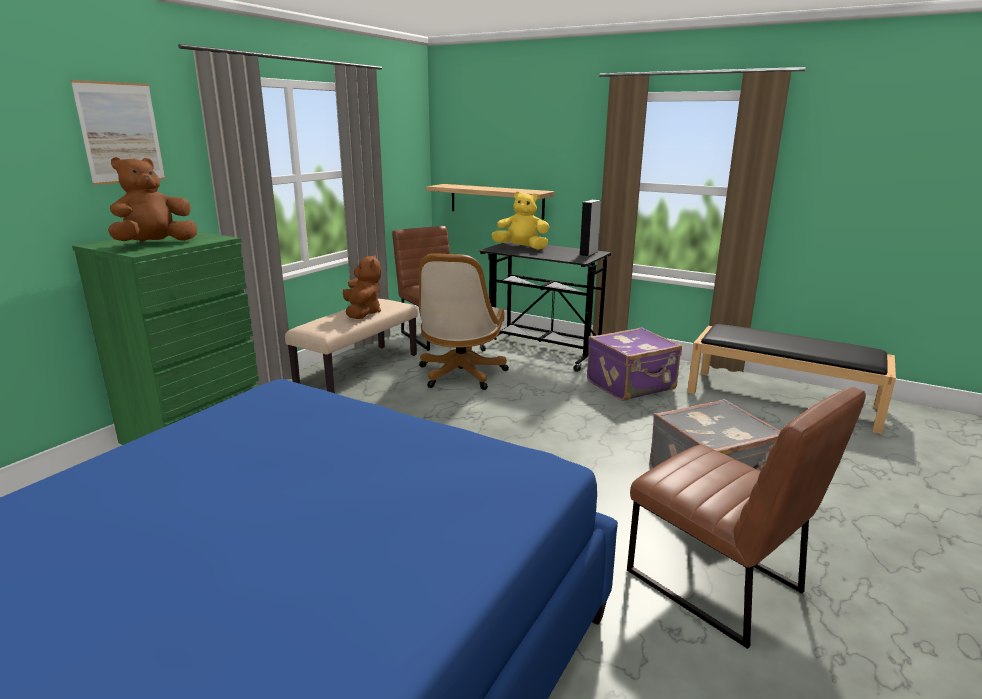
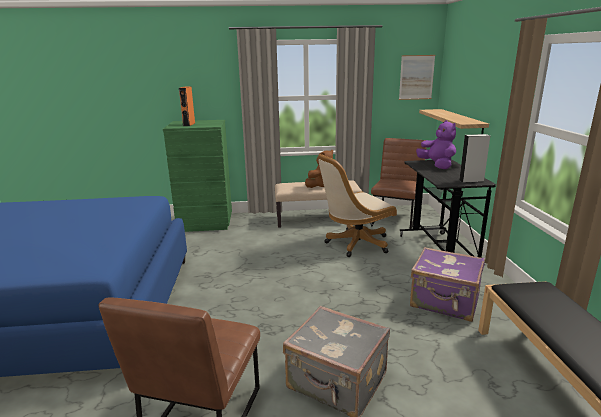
camera: 55 degrees right, 0 degrees up
picture [71,80,165,185] -> picture moved to [399,55,435,100]
brown plush toy [108,157,197,242] -> orange speaker [179,87,195,126]
yellow plush toy [492,191,550,250] -> purple plush toy [416,120,456,169]

